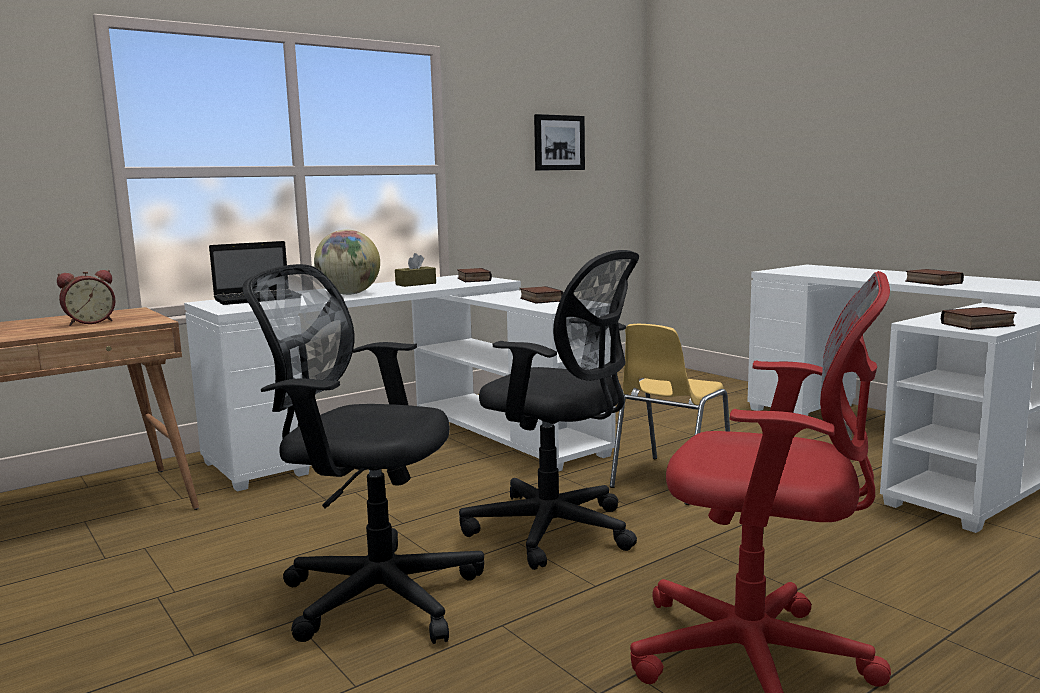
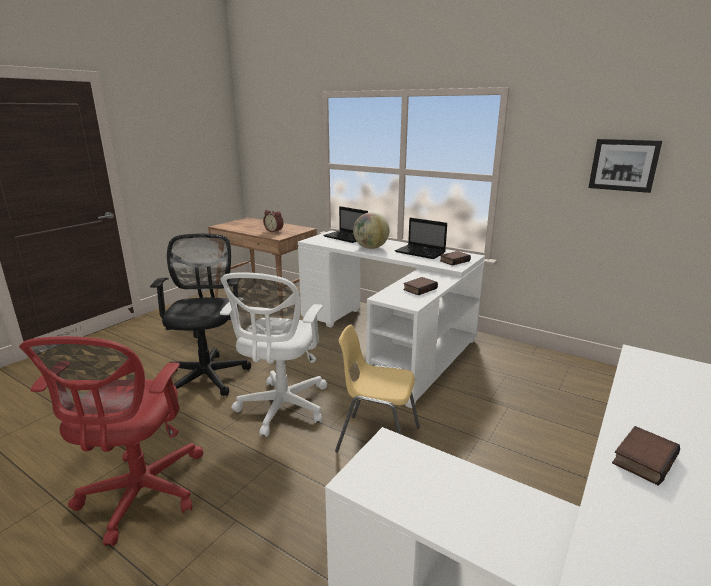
camera: 70 degrees right, 10 degrees up
brown tissue box [395,253,436,287] -> laptop [395,218,447,259]
black office chair [459,250,639,570] -> white office chair [220,272,327,437]
book [941,307,1017,330] -> none

